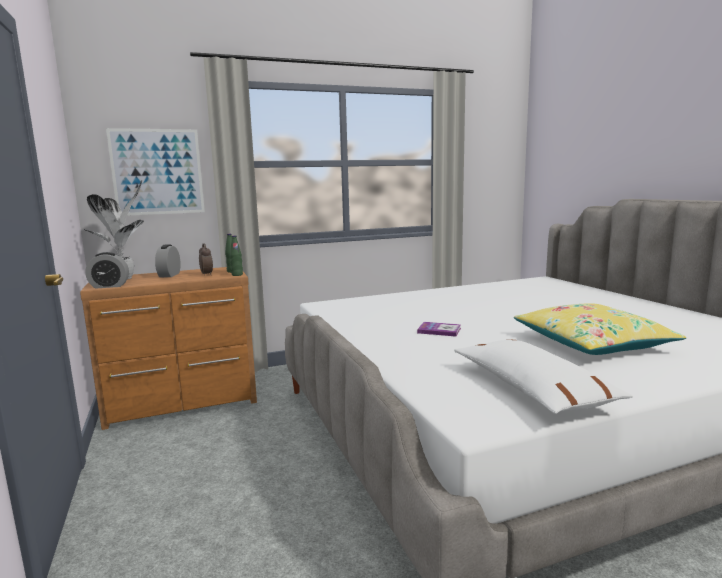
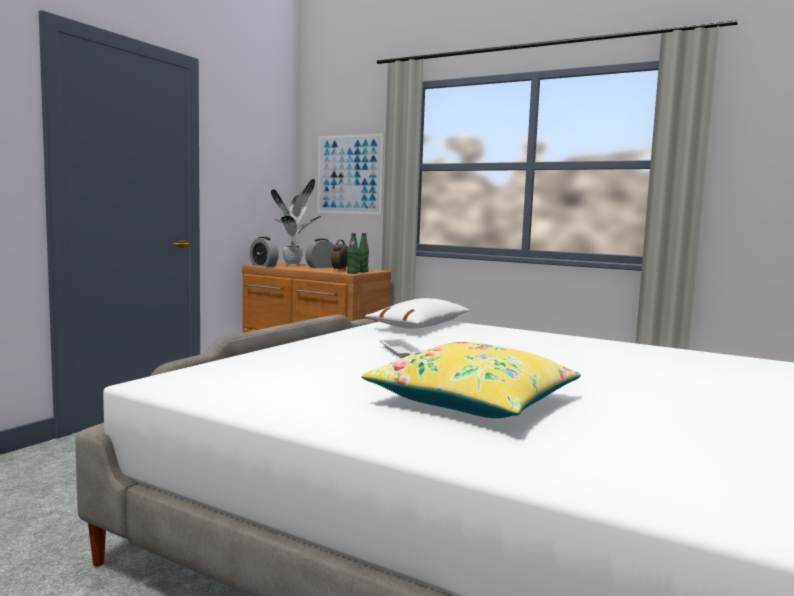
camera: 50 degrees right, 5 degrees down
book [417,322,461,337] -> white tray [380,339,423,358]
white pillow [454,340,633,414] -> white pillow moved to [365,298,470,329]

